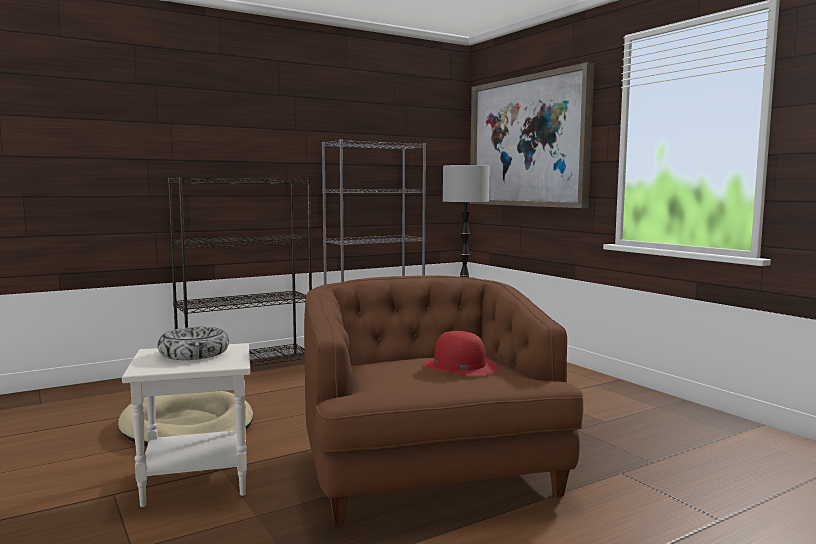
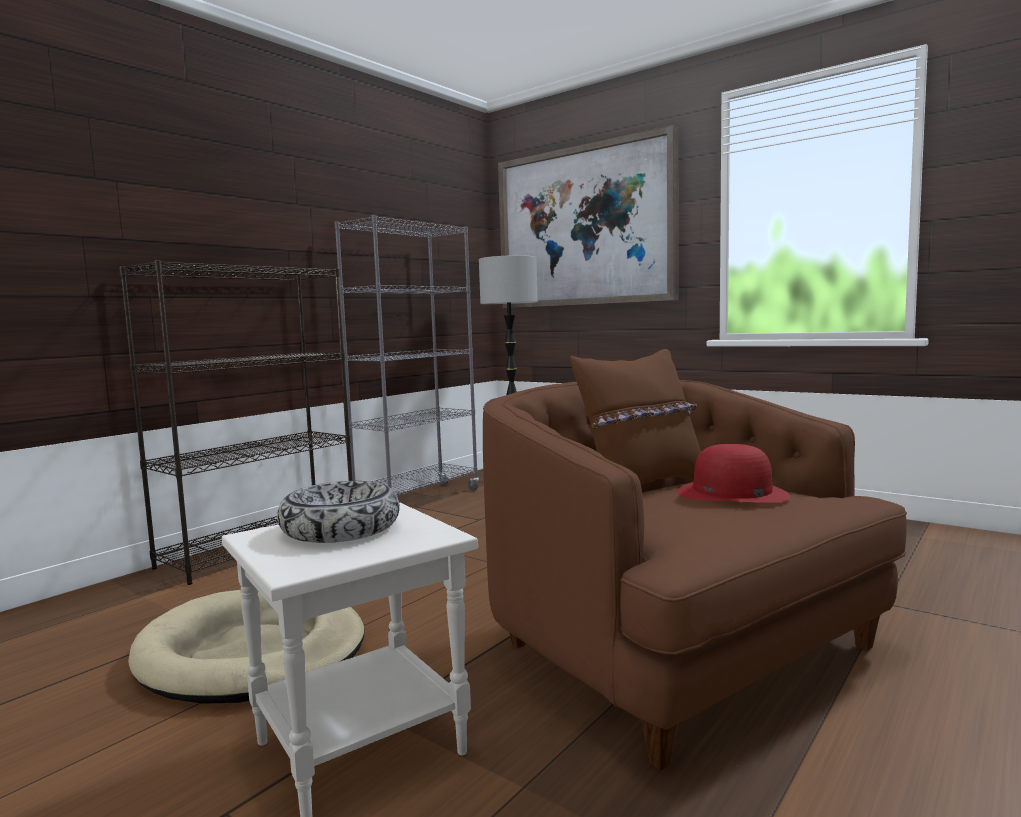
camera: 20 degrees left, 0 degrees up
none -> brown pillow [570,349,701,484]

